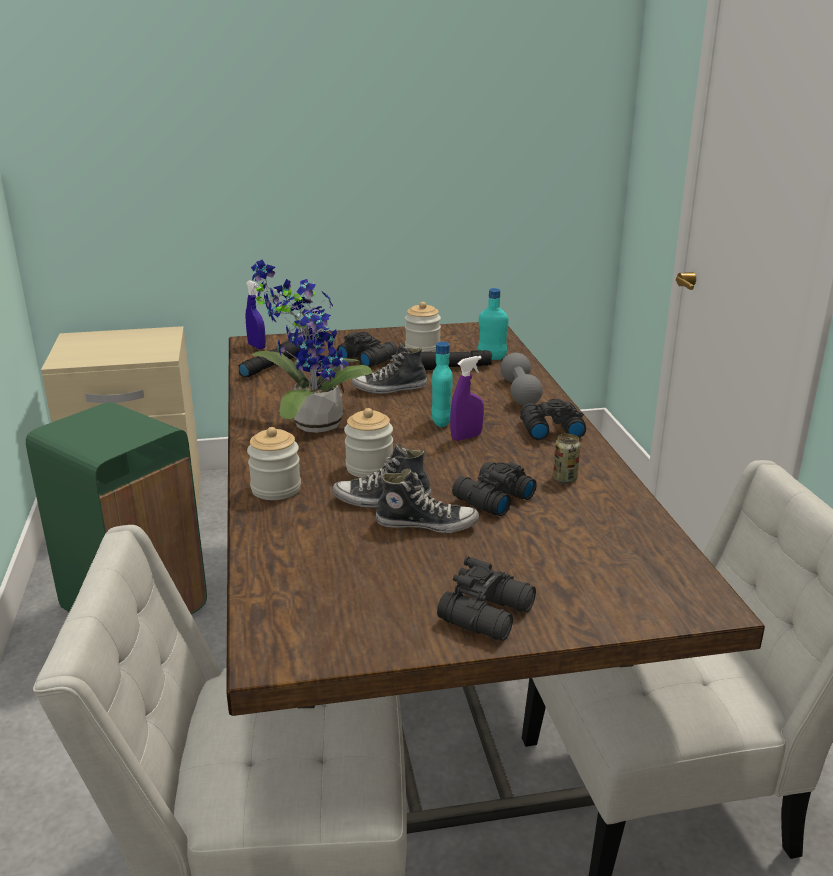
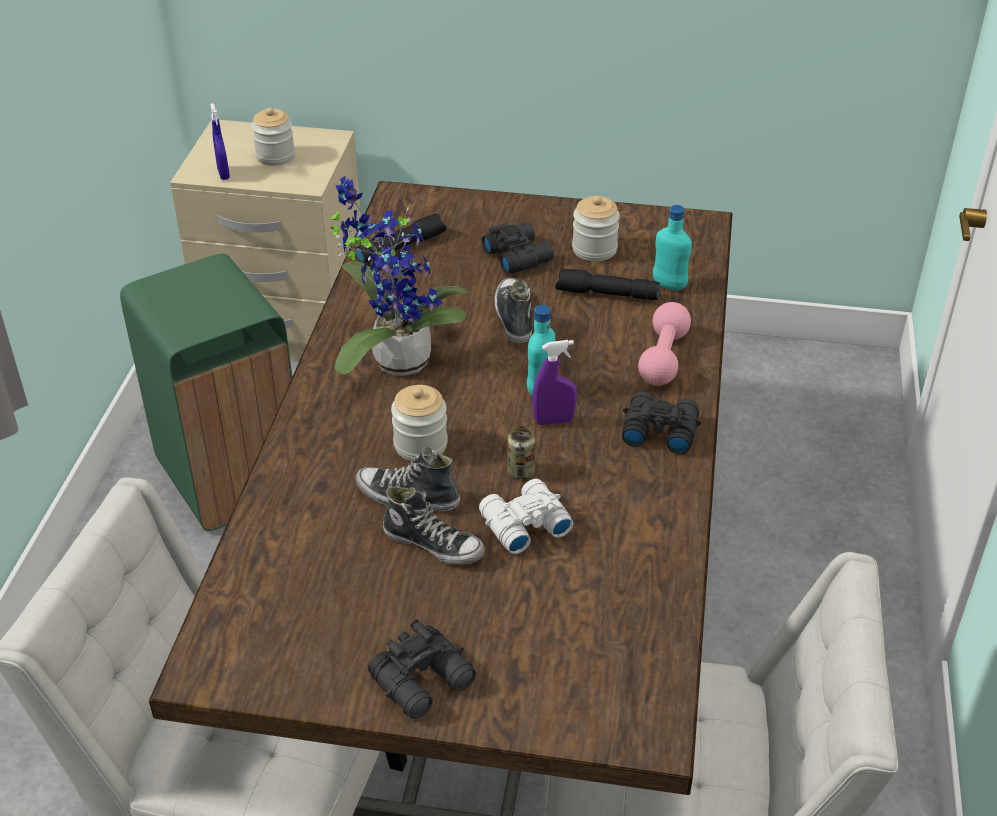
camera: 20 degrees right, 15 degrees up
blue spray bottle [246,281,266,349] -> blue spray bottle moved to [210,103,230,180]
jar [247,427,301,500] -> jar moved to [251,108,295,166]
shoe [351,343,427,394] -> shoe turned 75 degrees clockwise [494,278,532,343]
black binoculars [452,462,537,516] -> white binoculars [479,479,573,554]
grey dumbbell [500,353,543,406] -> pink dumbbell [638,302,691,386]
can [553,434,580,483] -> can moved to [507,426,535,479]

